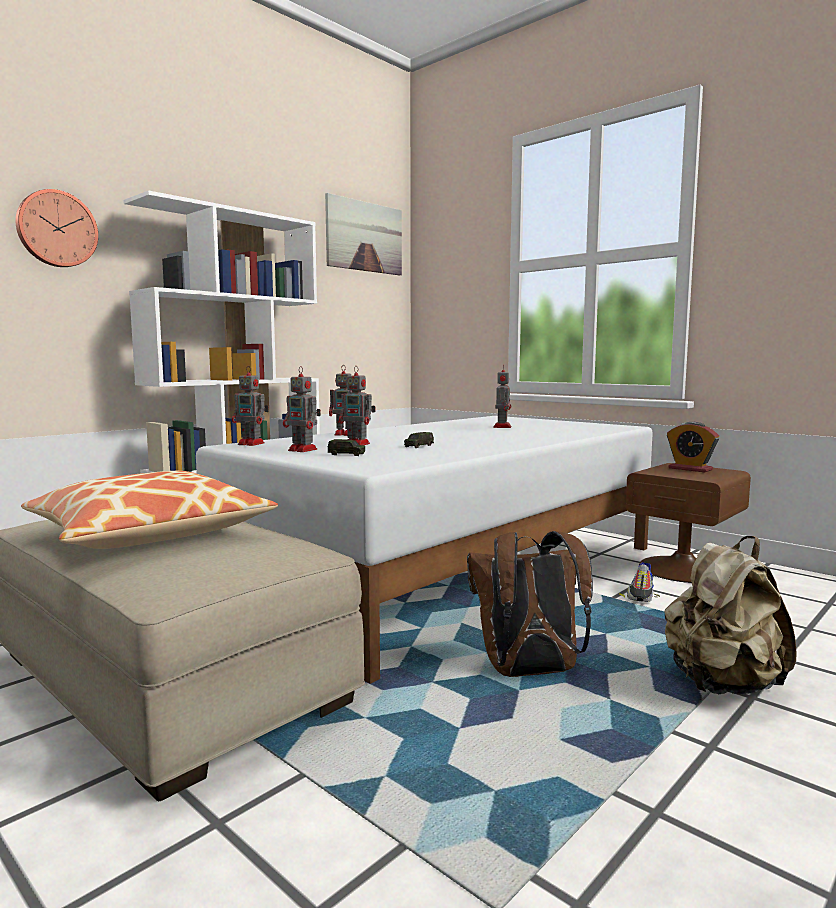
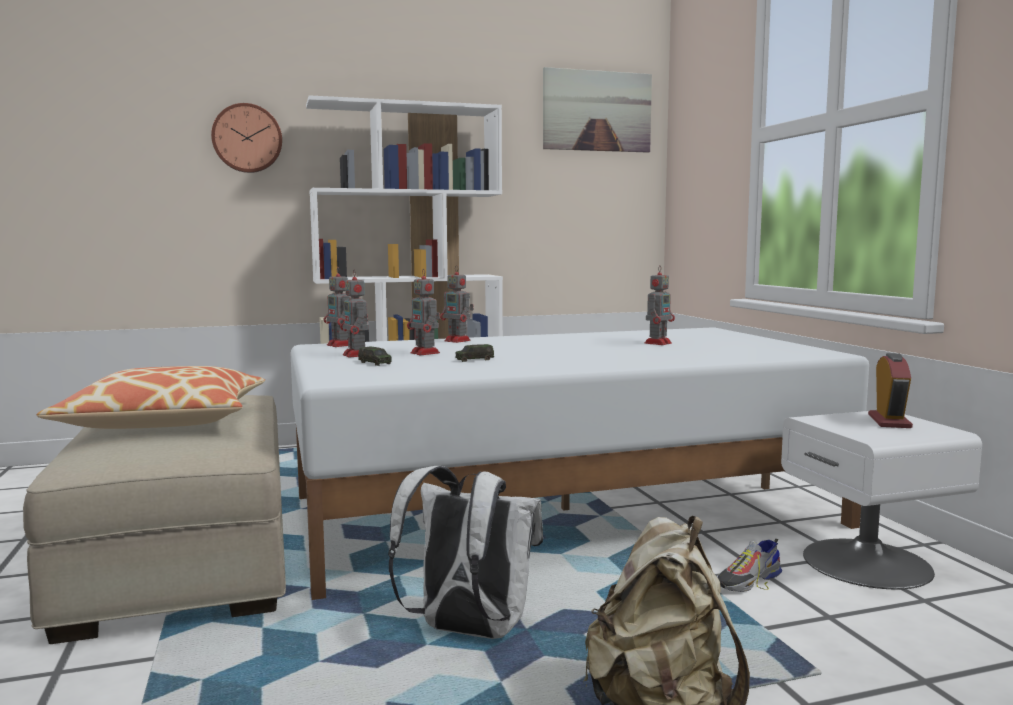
camera: 30 degrees right, 0 degrees up
brown backpack [467,531,593,677] -> white backpack [388,466,543,639]
brown nightstand [626,463,751,583] -> white nightstand [781,411,982,589]
alarm clock [667,422,719,472] -> alarm clock turned 150 degrees counterclockwise [868,353,913,428]

